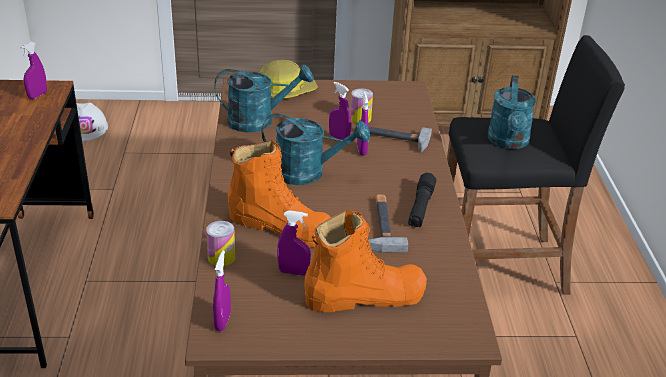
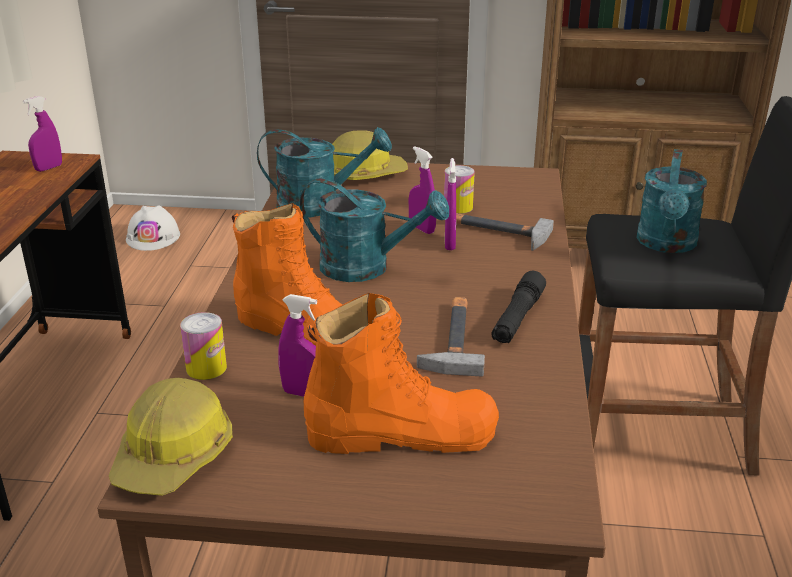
camera: 10 degrees right, 5 degrees down
purple spray bottle [213,251,231,331] -> hard hat [109,378,233,496]

